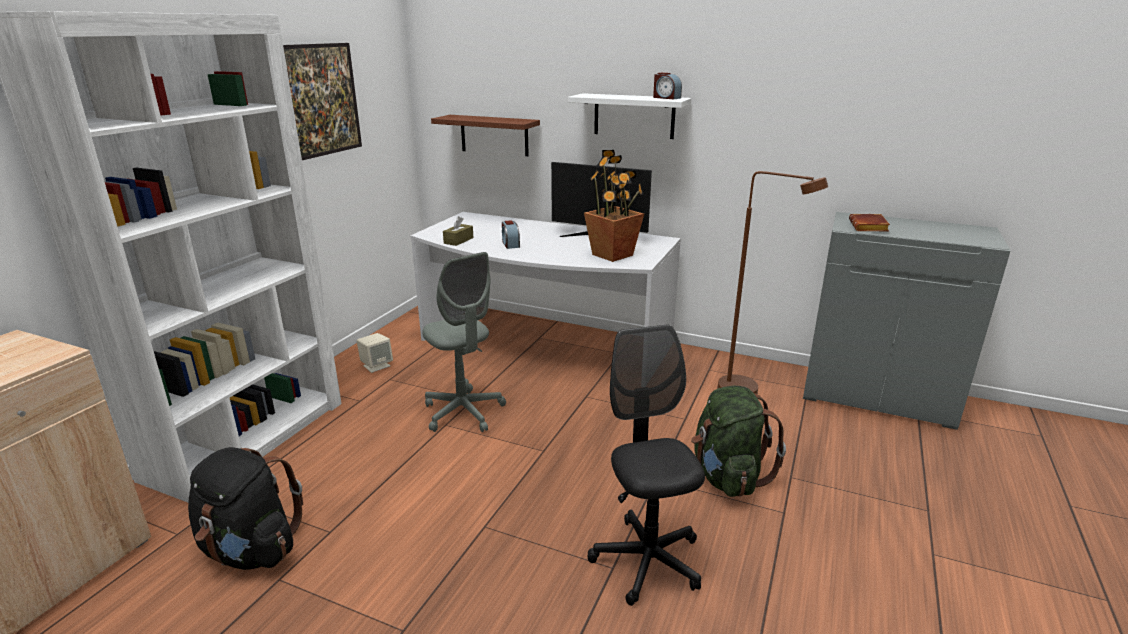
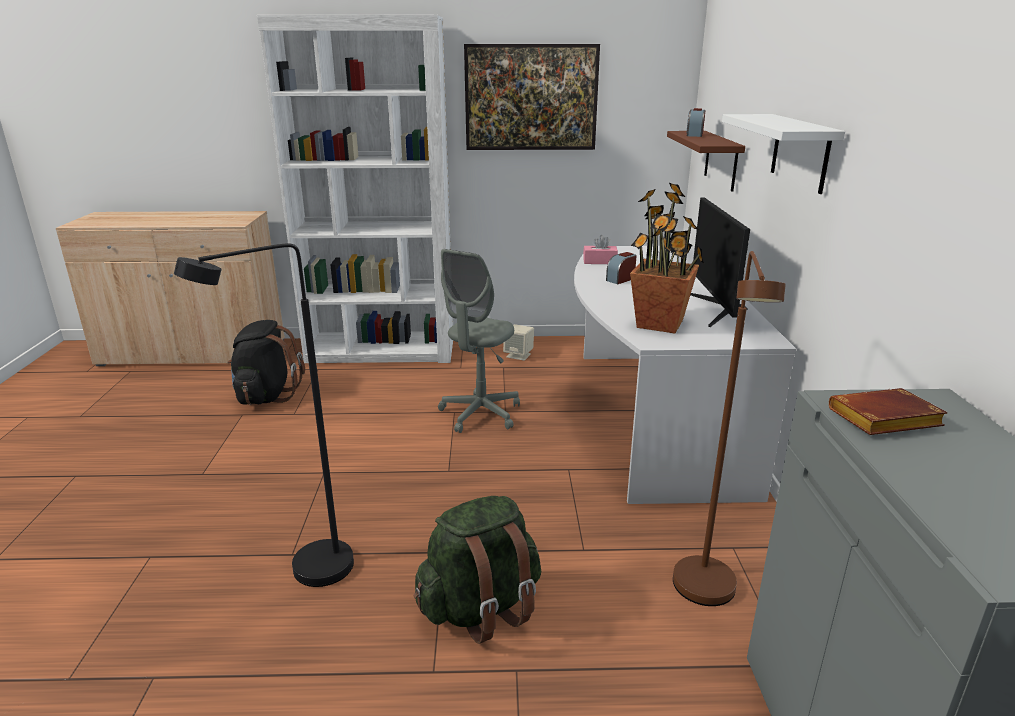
camera: 65 degrees right, 0 degrees up
brown tissue box [443,216,473,246] -> pink tissue box [583,235,618,264]
black office chair [588,325,705,606] -> black floor lamp [174,243,354,587]
alarm clock [653,73,682,99] -> alarm clock moved to [687,108,706,137]

